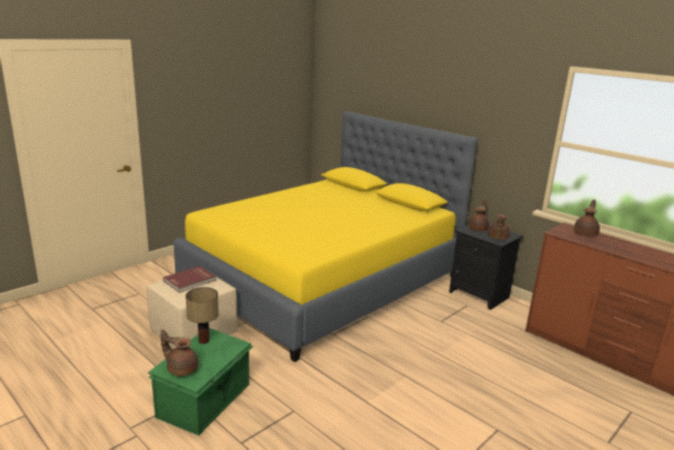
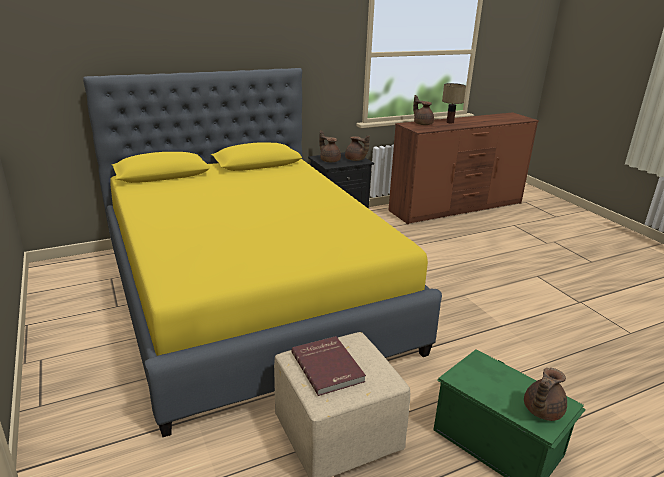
camera: 70 degrees left, 5 degrees up
table lamp [186,287,219,344] -> table lamp moved to [442,83,466,123]

